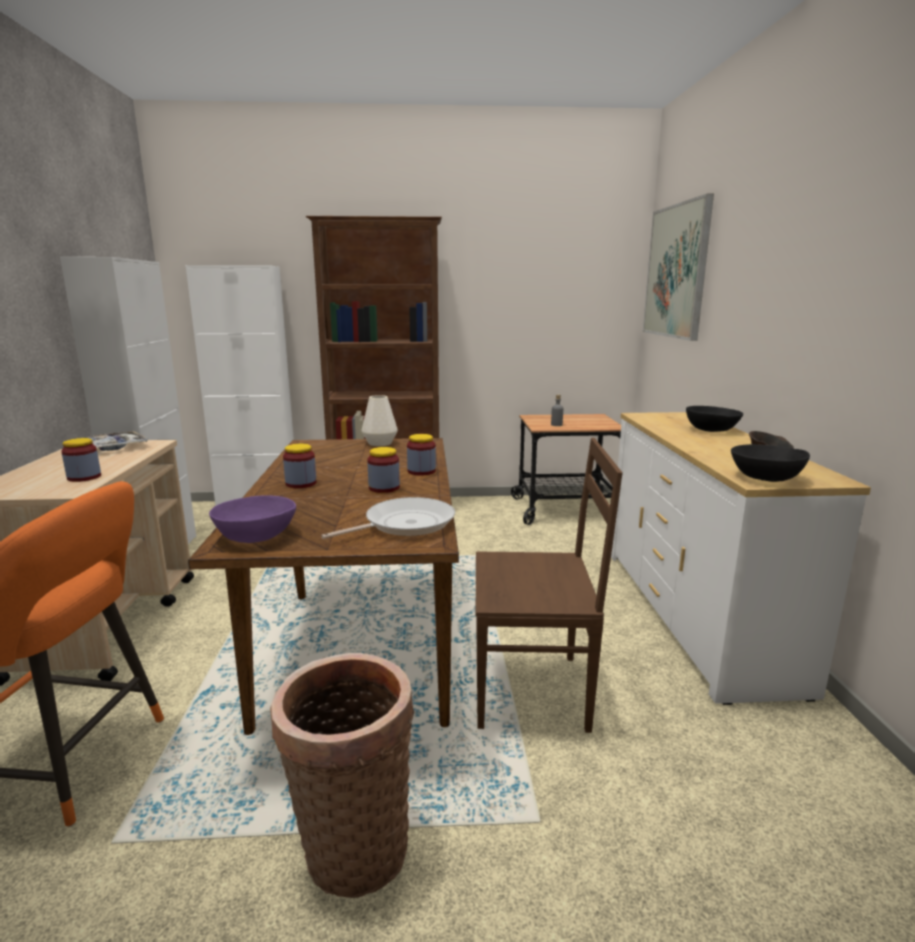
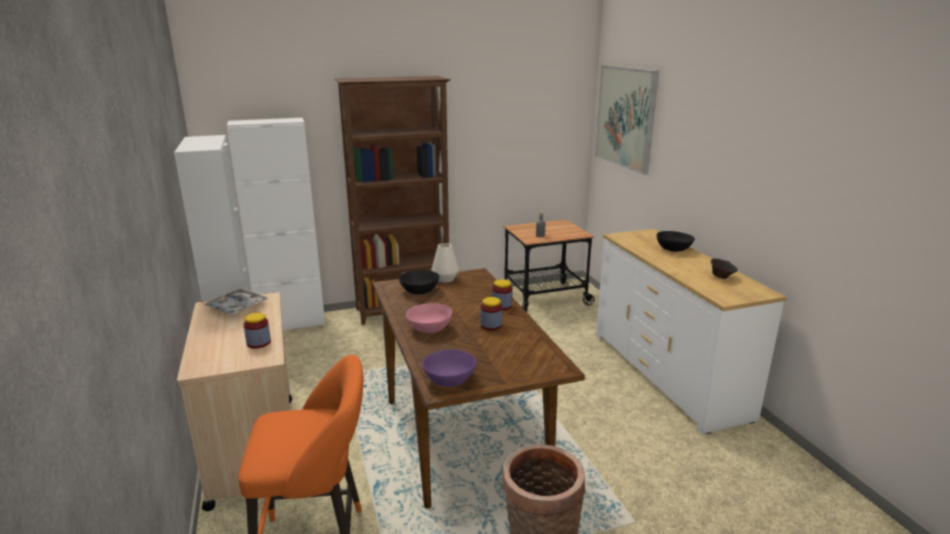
camera: 15 degrees left, 5 degrees up
jar [283,444,316,488] -> pink bowl [406,303,452,333]
frying pan [321,497,455,539] -> none
brown chair [476,438,623,733] -> none
black bowl [731,444,810,482] -> black bowl moved to [399,270,439,295]

